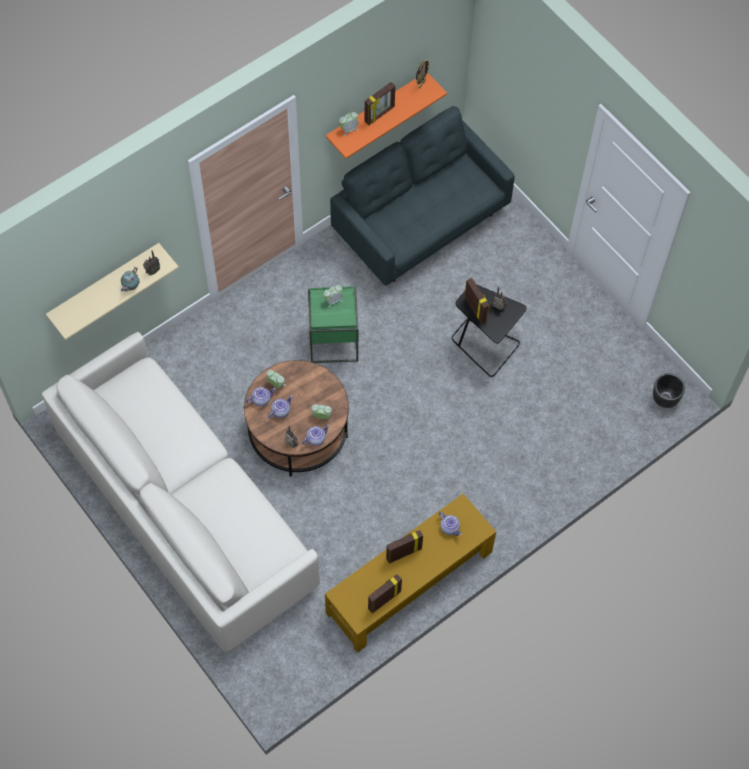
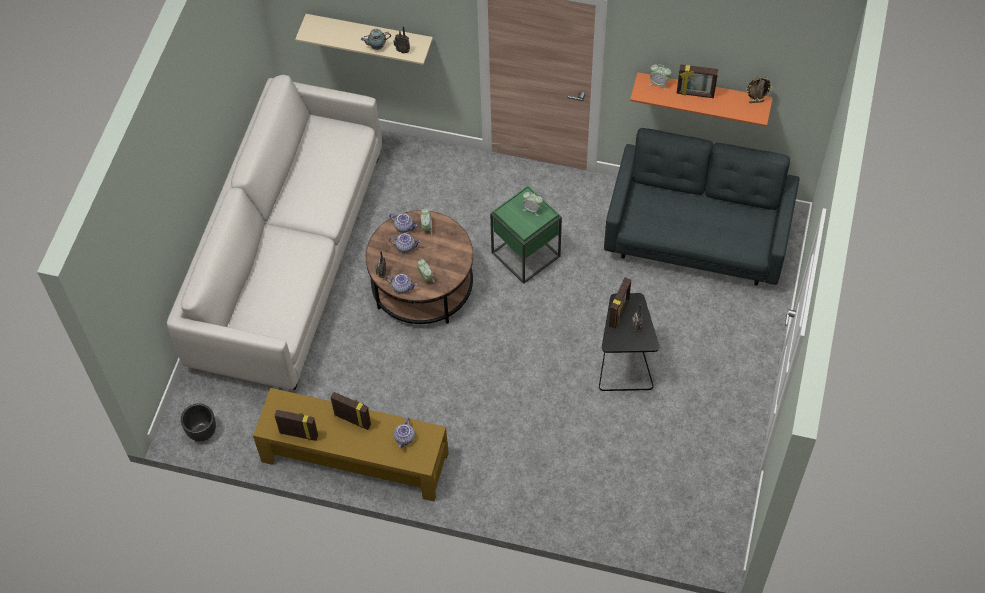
camera: 55 degrees right, 5 degrees down
black planter [653,373,685,408] -> black planter moved to [181,403,216,441]

